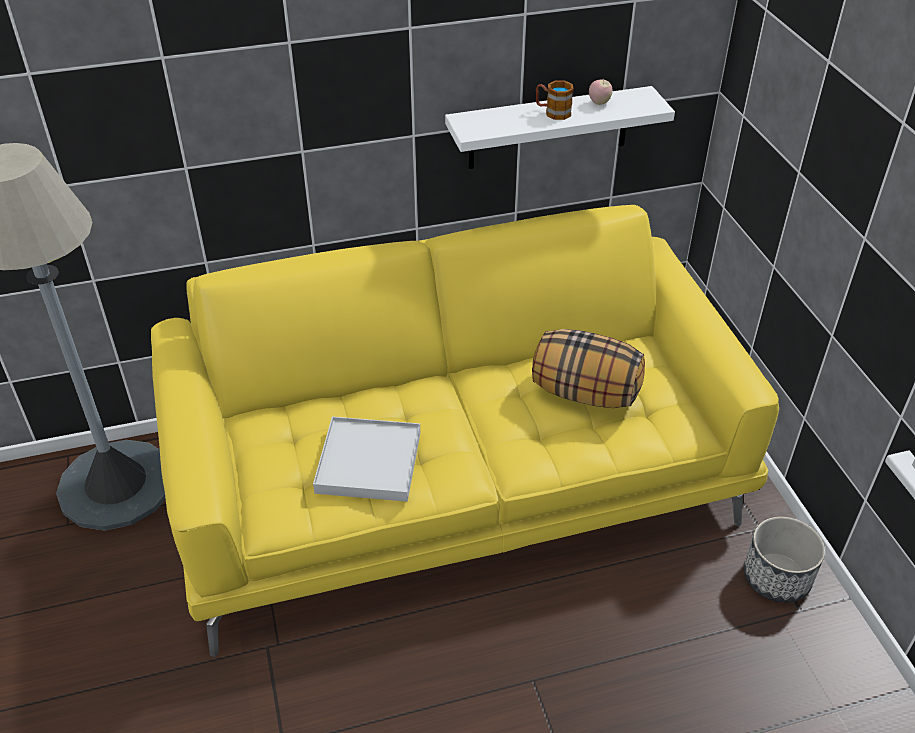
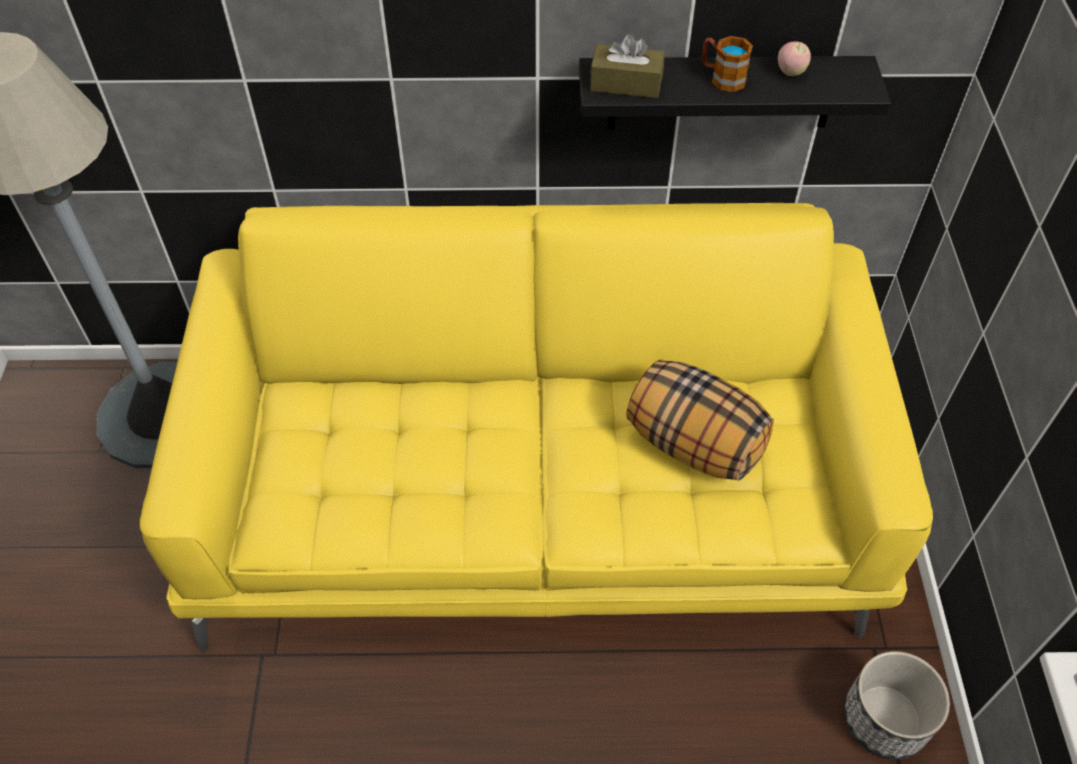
camera: 15 degrees right, 10 degrees up
white tray [313,416,420,502] -> none
white shelf [445,86,675,169] -> black shelf [579,56,891,129]
none -> brown tissue box [590,34,665,98]

